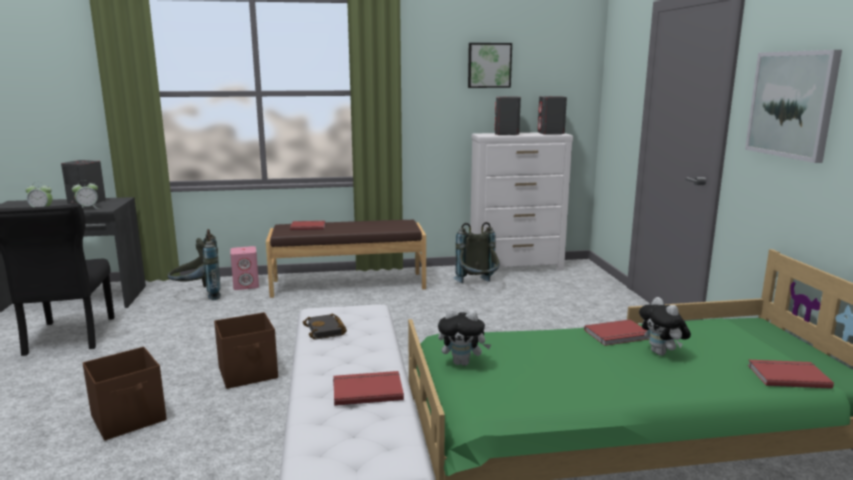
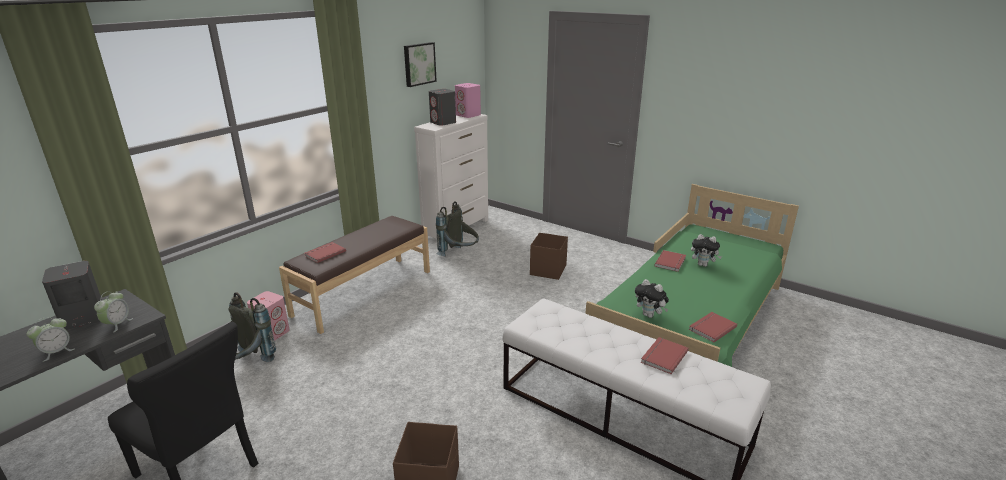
camera: 45 degrees left, 10 degrees up
brown storage box [214,312,278,389] -> brown storage box moved to [530,233,568,280]
black book [303,313,347,339] -> none
plush toy [438,309,491,366] -> plush toy turned 75 degrees clockwise [635,279,669,318]
grey speaker [538,96,567,135] -> pink speaker [455,83,481,118]
picture [745,50,842,163] -> none
red book [748,360,834,389] -> red book moved to [689,312,737,342]

